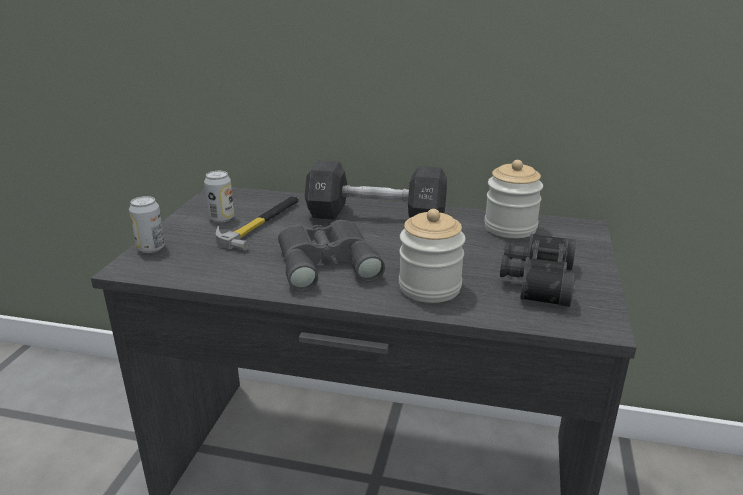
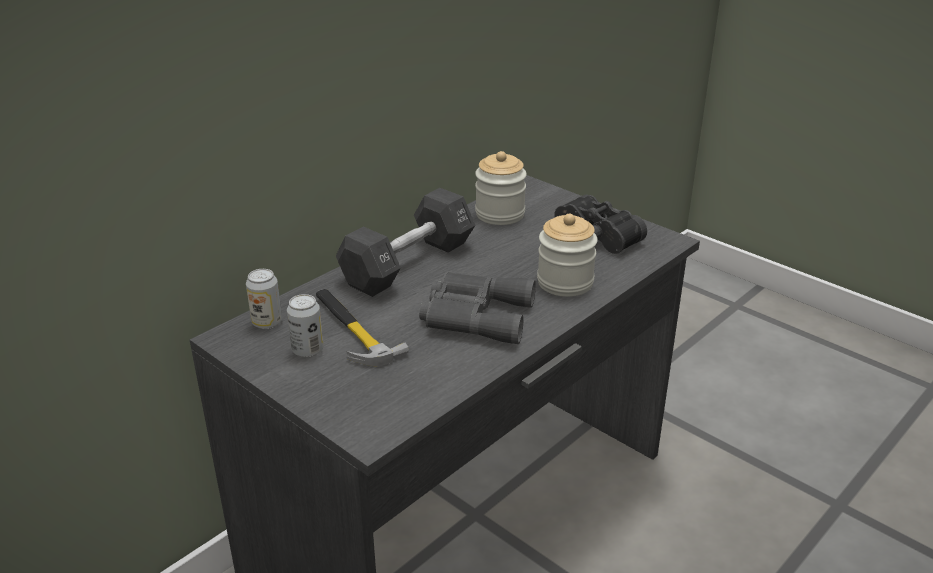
camera: 60 degrees left, 5 degrees up
can [129,196,165,253] -> can moved to [246,269,282,329]

